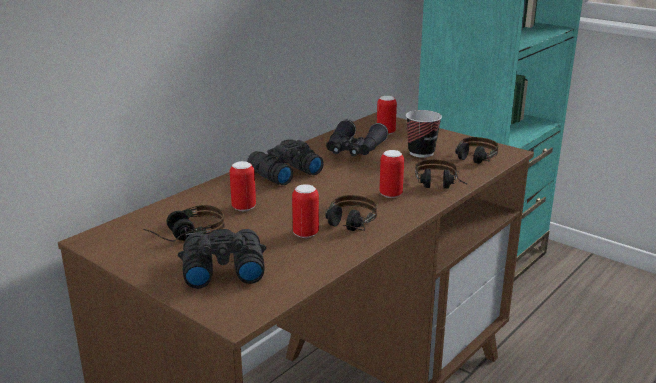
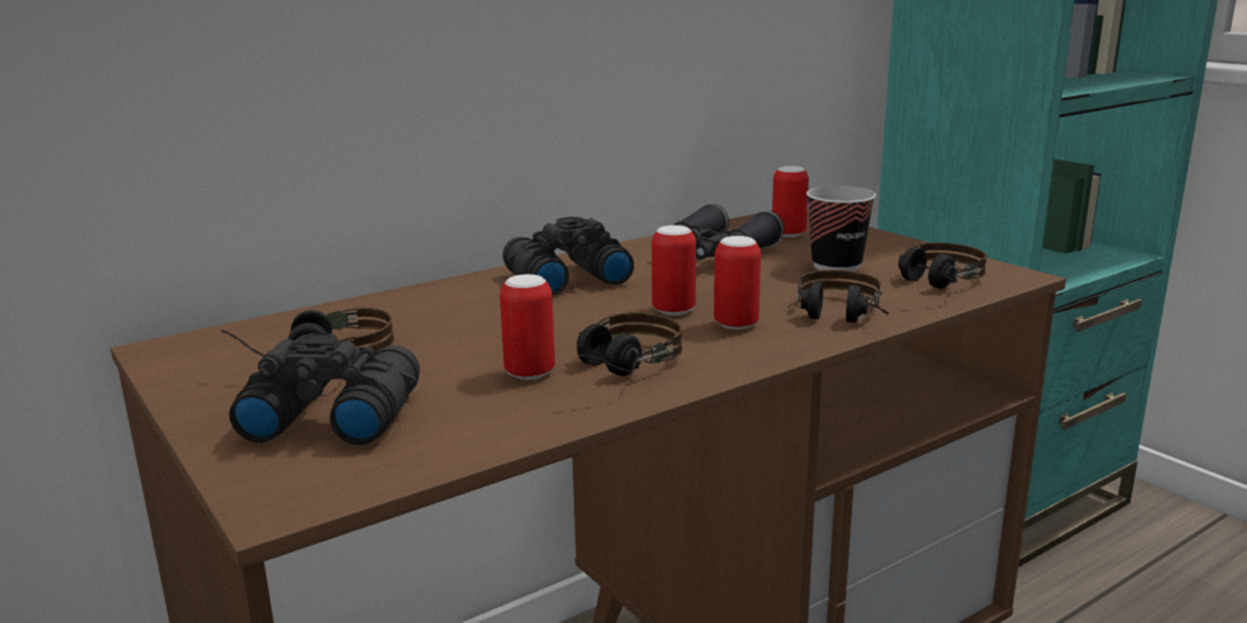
camera: 15 degrees right, 5 degrees down
can [230,161,256,211] -> can moved to [652,225,696,316]

